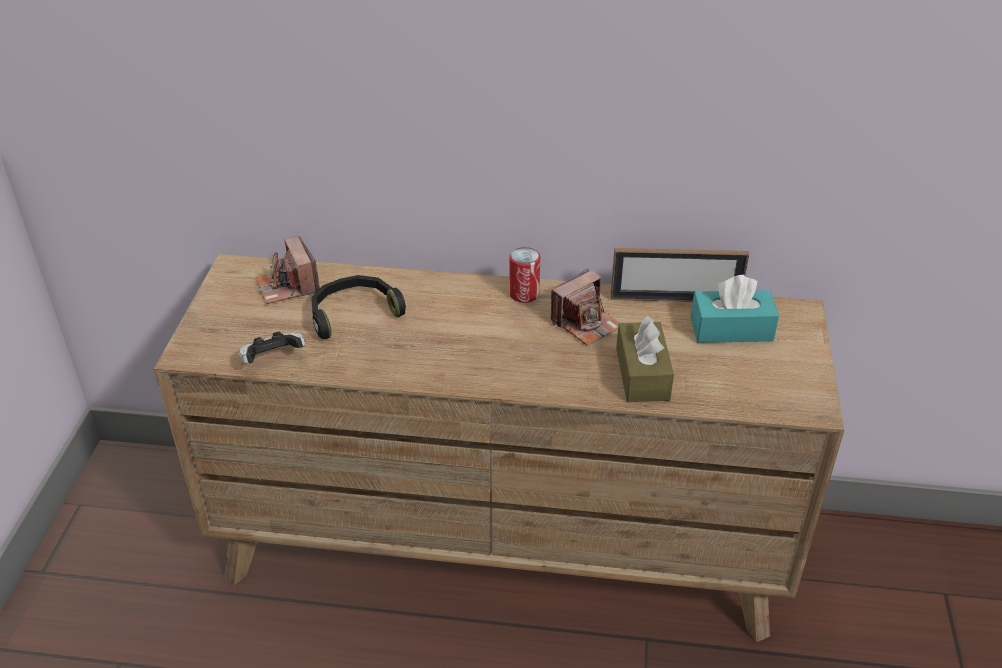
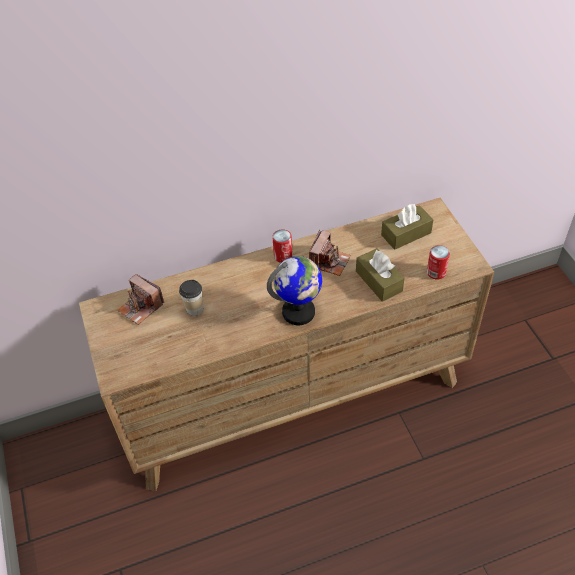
camera: 25 degrees left, 10 degrees up
game controller [238,331,305,364] -> none
black headphones [311,275,406,339] -> cup [179,280,203,316]
picture frame [610,248,749,302] -> none
turquoise tissue box [691,275,779,343] -> brown tissue box [381,204,433,250]
none -> globe [267,256,322,325]
none -> can [427,245,450,279]

